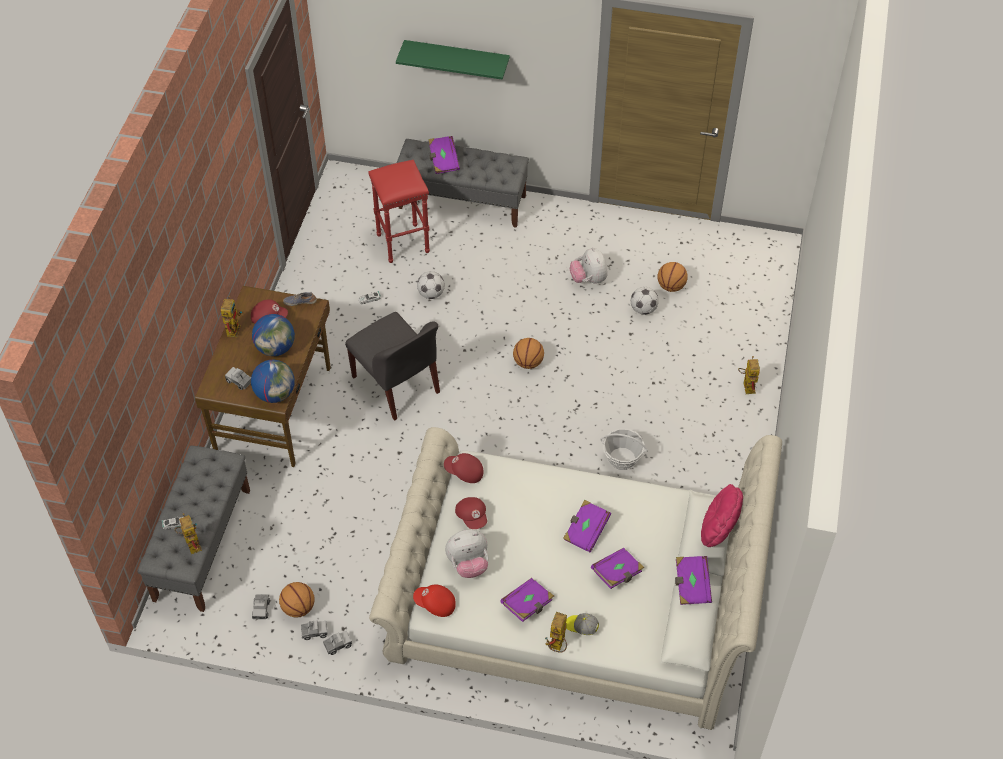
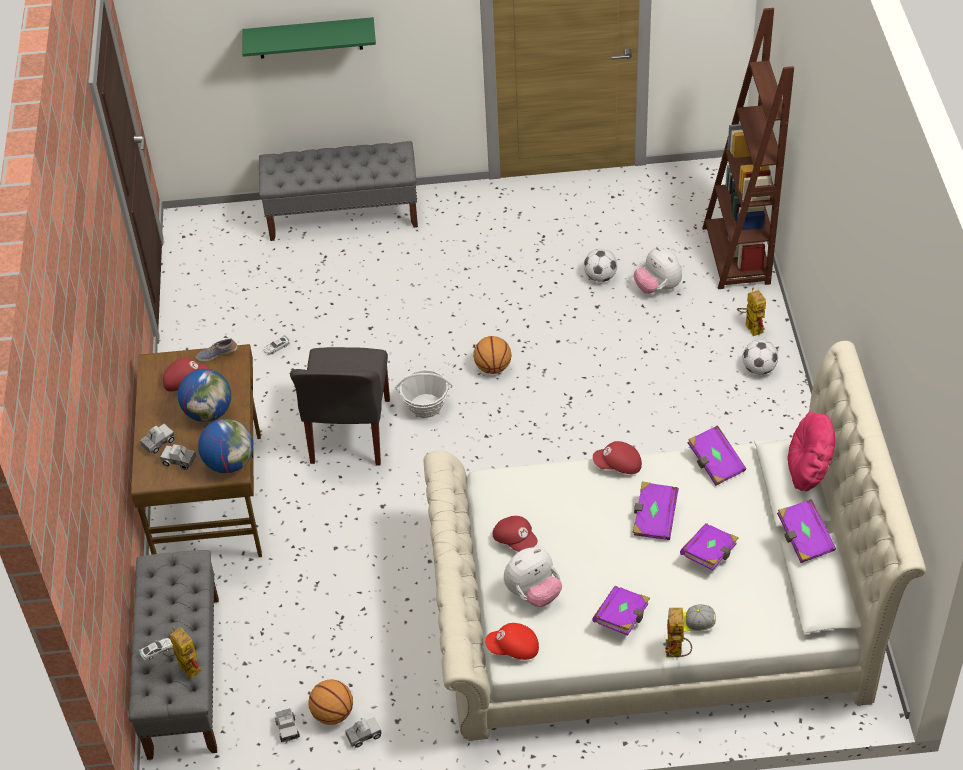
camera: 15 degrees left, 5 degrees down
toy robot [221,296,242,337] -> none
toy truck [323,631,352,655] -> toy truck moved to [140,424,175,454]
grey chair [345,312,440,421] -> grey chair turned 60 degrees clockwise [290,347,390,466]
red stool [368,160,430,263] -> none
football [417,271,445,299] -> football moved to [743,340,778,375]
purple book [428,136,460,174] -> purple book moved to [687,425,746,486]
red cap [444,453,483,483] -> red cap moved to [593,441,642,474]
plush toy [570,247,607,284] -> plush toy moved to [634,246,682,294]
basket [601,428,648,470] -> basket moved to [395,369,453,418]
basketball [658,262,688,292] -> none
none -> brown bookcase [702,8,794,289]

